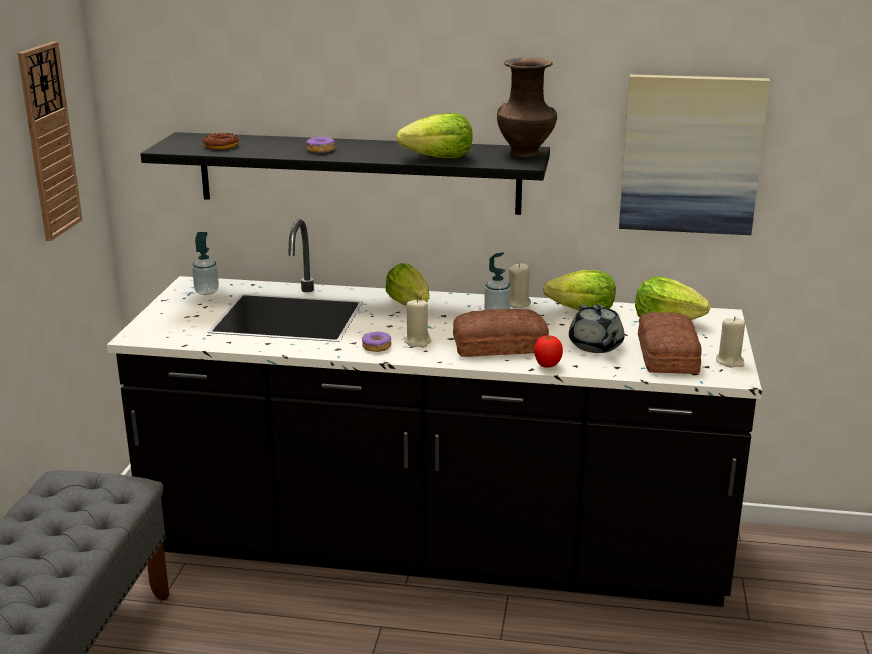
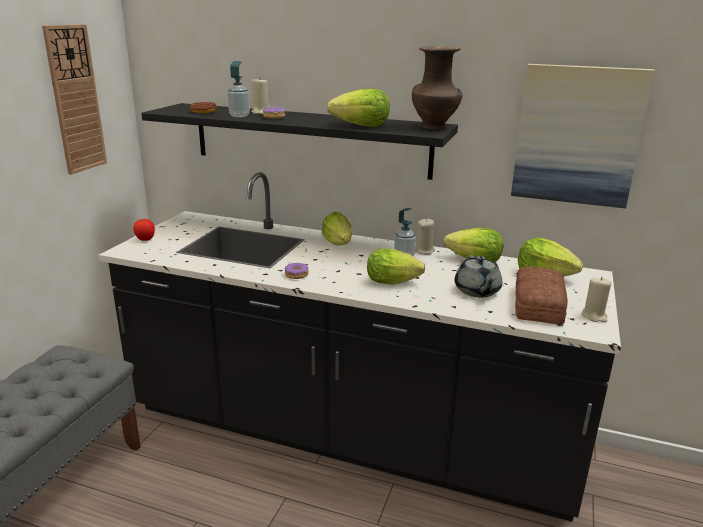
camera: 10 degrees right, 0 degrees up
soap dispenser [192,232,219,295] -> soap dispenser moved to [228,61,250,117]
beige candle [404,298,431,347] -> beige candle moved to [251,79,270,114]
bread [453,309,549,357] -> lettuce [367,248,425,285]
tomato [534,335,563,368] -> tomato moved to [133,219,155,241]

